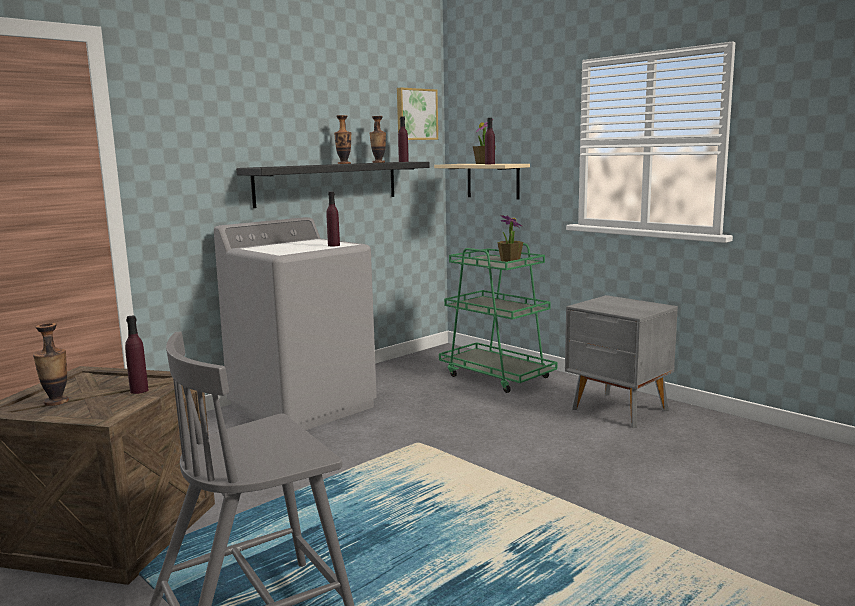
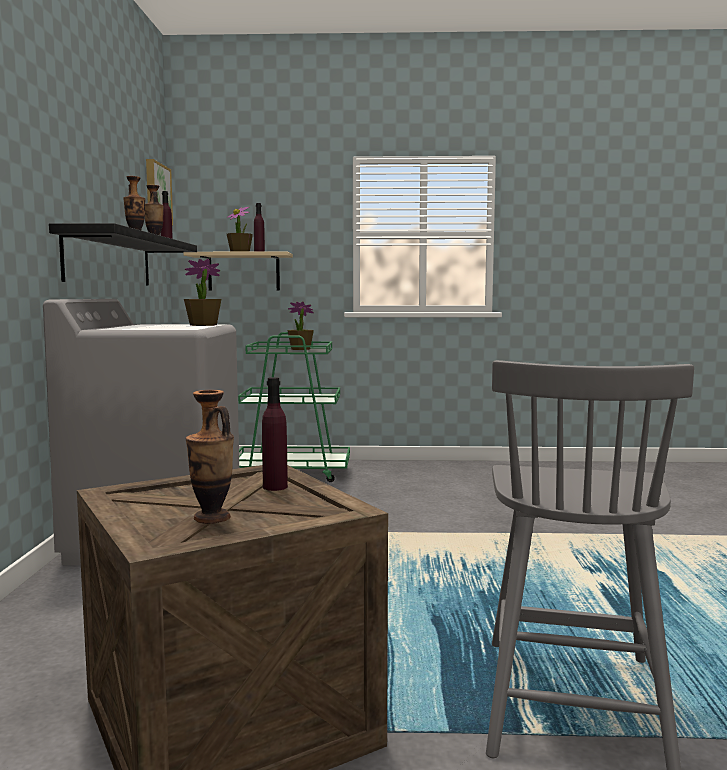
camera: 45 degrees left, 5 degrees down
purple bottle [326,192,340,246] -> potted plant [184,259,221,326]
grey nightstand [565,295,678,428] -> none

